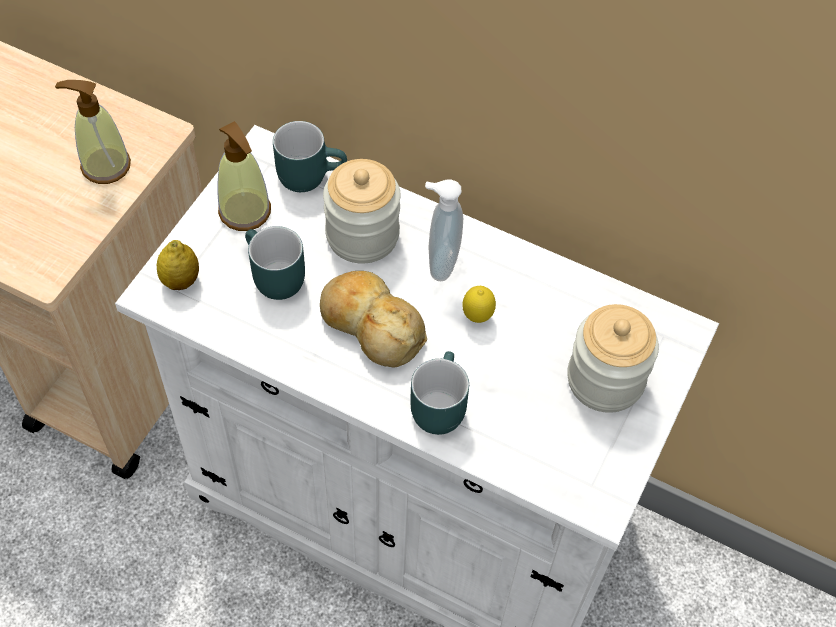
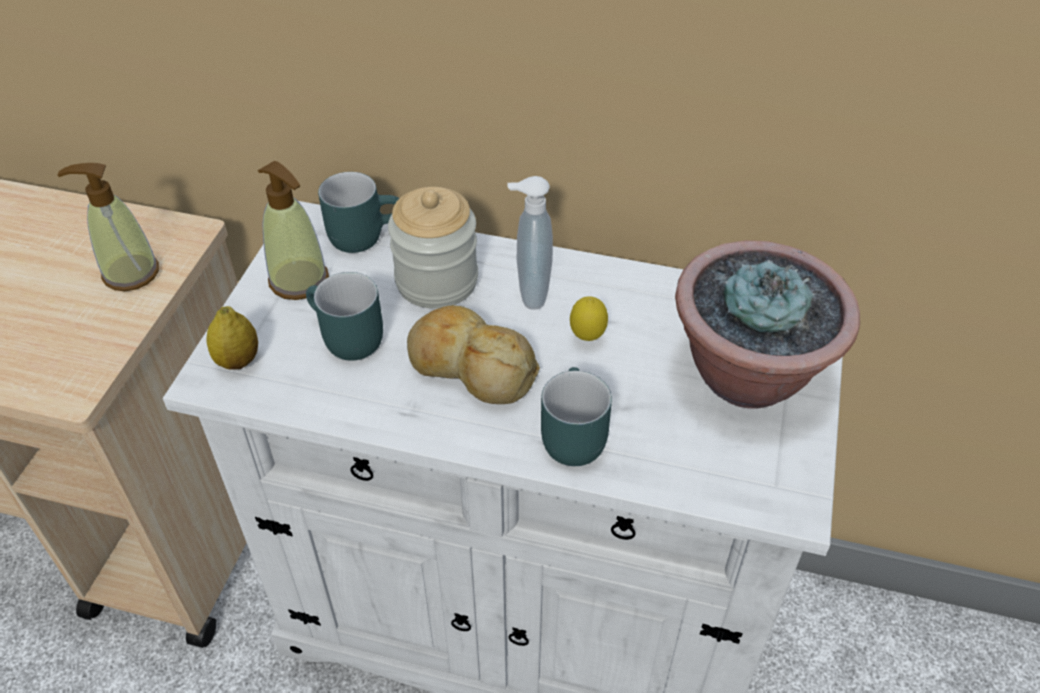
camera: 10 degrees left, 10 degrees down
jar [567,304,659,413] -> potted plant [675,240,860,409]

